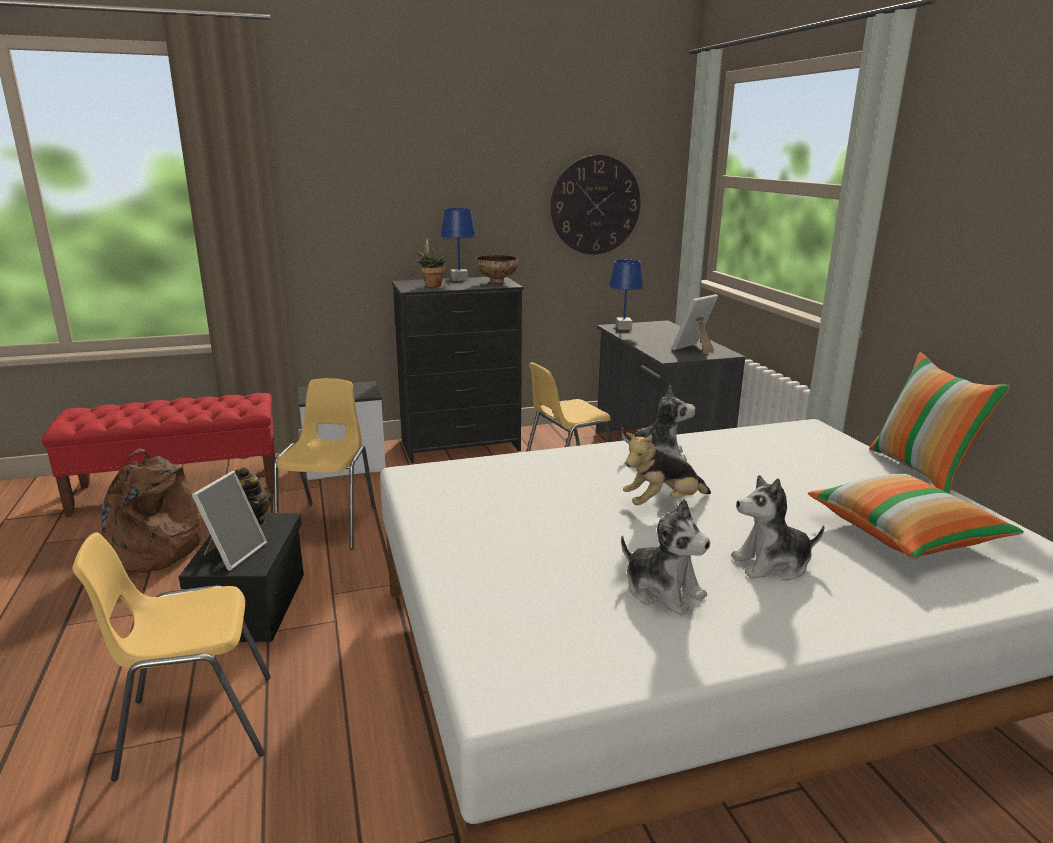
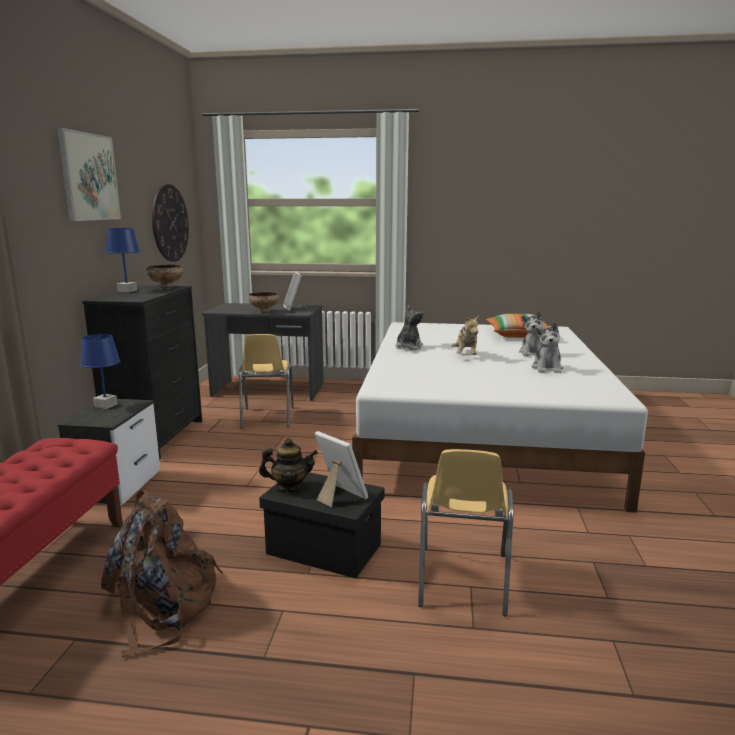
camera: 65 degrees left, 5 degrees down
yellow chair [274,378,375,549] -> none
potted plant [416,239,446,287] -> none
blue table lamp [609,260,644,330] -> blue table lamp moved to [80,334,120,409]
plush toy [621,499,710,616] -> plush toy turned 120 degrees clockwise [532,322,563,373]
pillow [869,352,1011,493] -> none
none -> picture [57,128,121,221]
none -> bowl [248,292,279,313]

